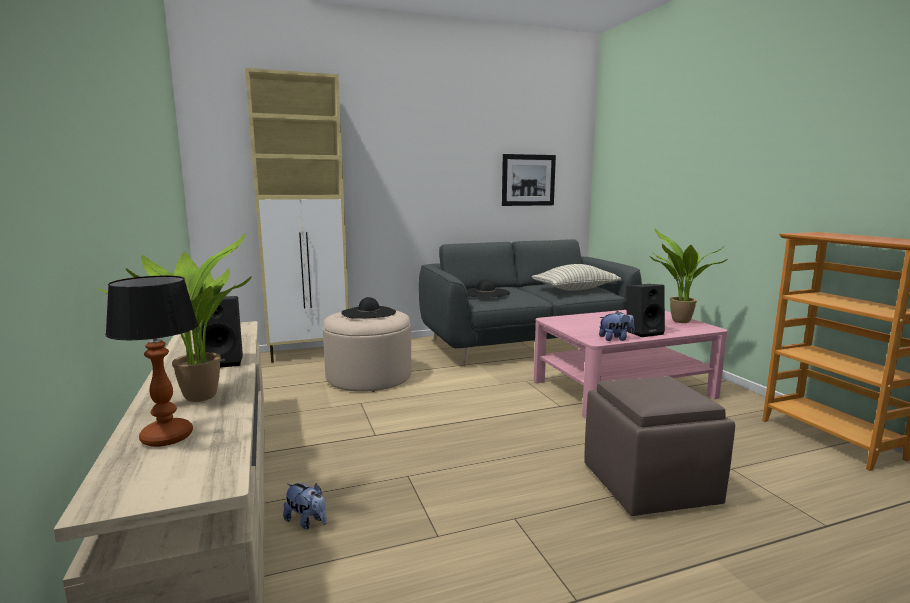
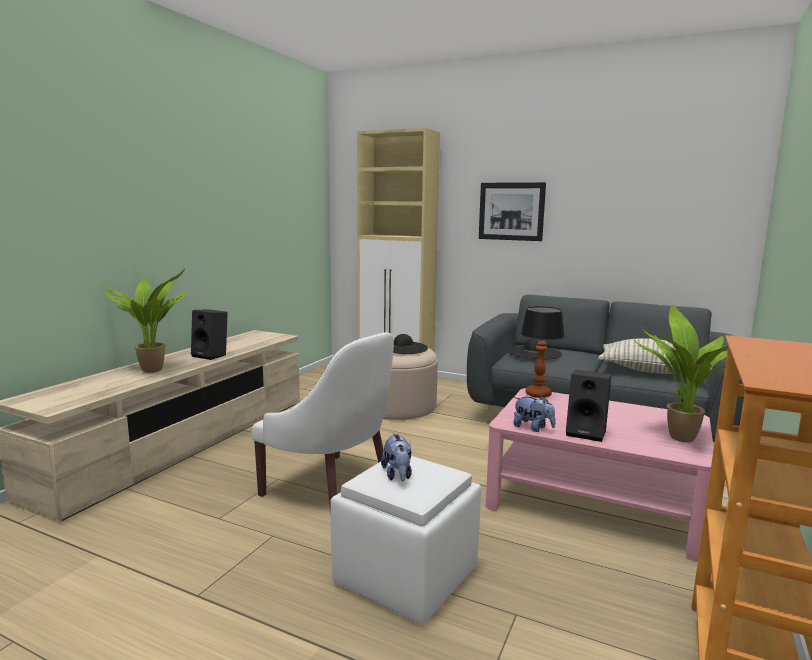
camera: 45 degrees right, 0 degrees up
table lamp [105,276,198,447] -> table lamp moved to [521,306,565,398]
plush toy [283,483,327,529] -> plush toy moved to [381,433,412,481]
picture [502,154,556,206] -> picture moved to [479,182,546,241]
brown ottoman [584,376,735,516] -> white ottoman [330,456,481,624]
none -> white armchair [252,332,394,505]

